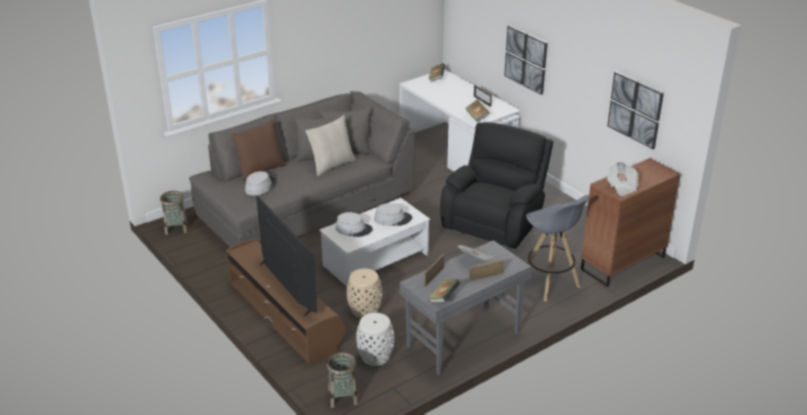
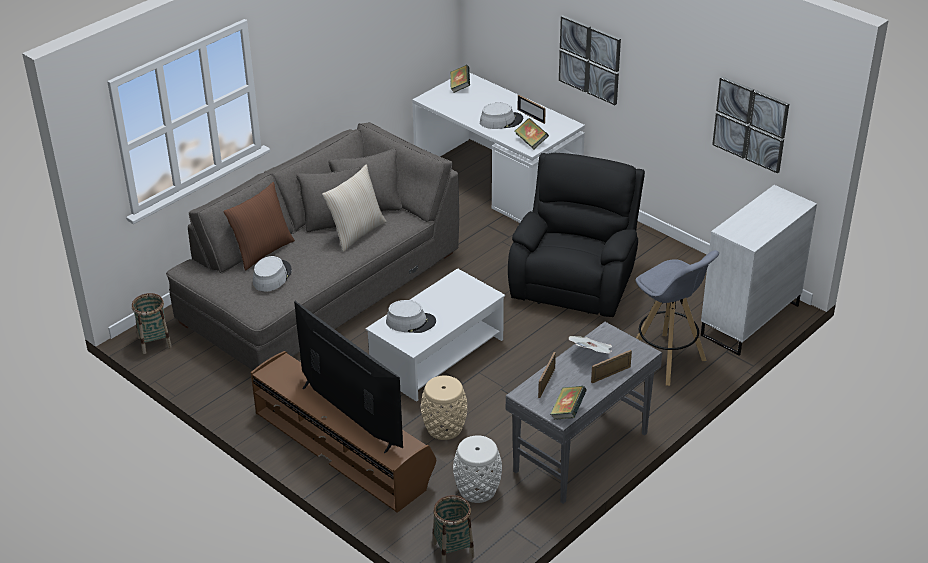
camera: 10 degrees left, 5 degrees up
grey hat [374,203,412,226] -> grey hat moved to [480,103,523,129]
brown dresser [581,158,680,287] -> white dresser [701,185,817,355]
newspaper [607,162,638,196] -> none

